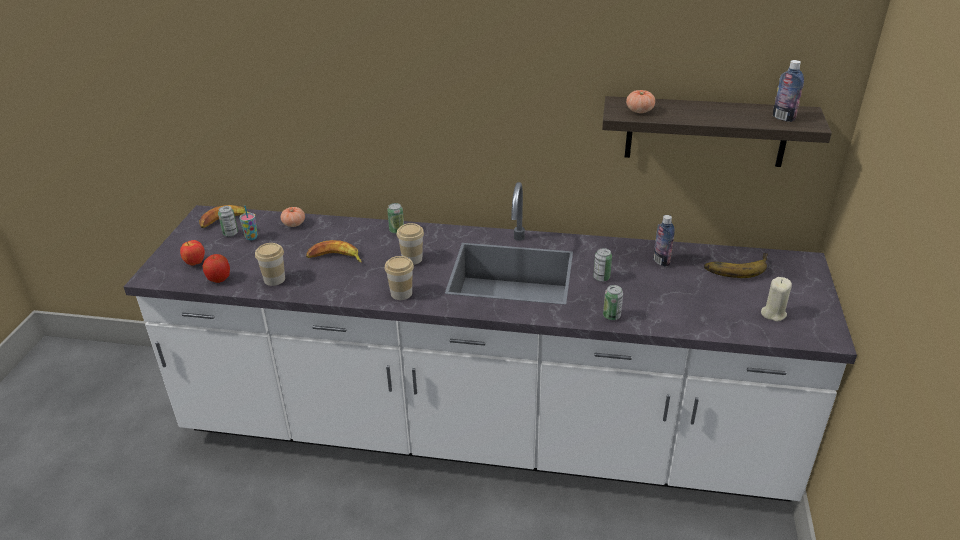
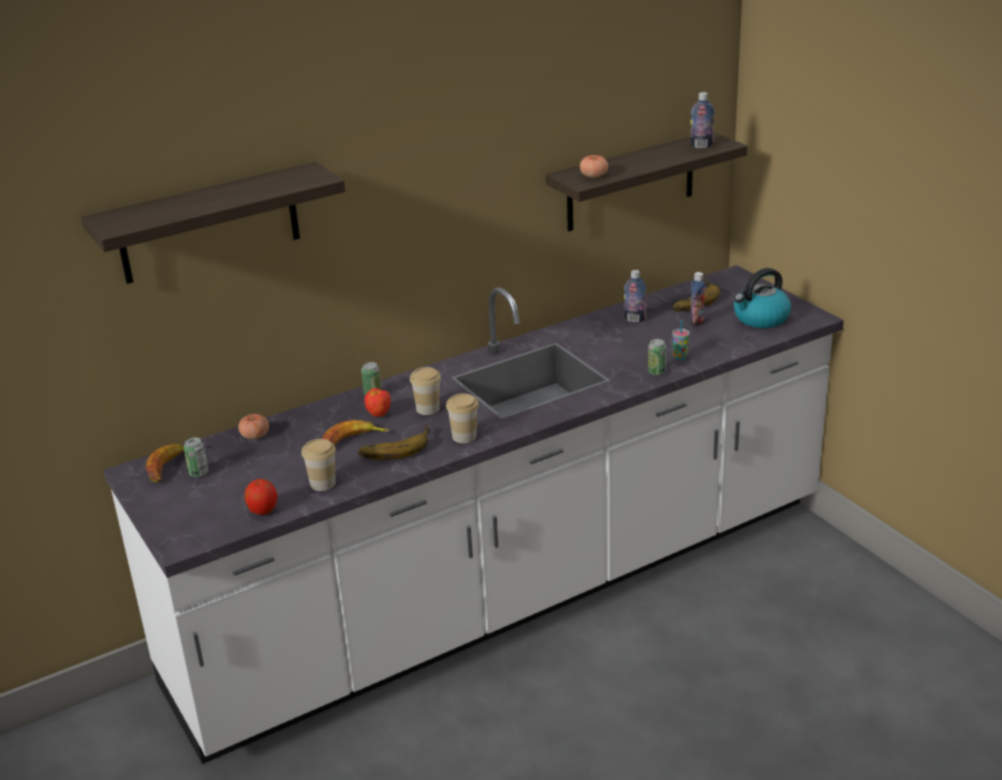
camera: 40 degrees left, 5 degrees down
apple [180,240,205,265] -> apple moved to [365,388,391,417]
cup [240,206,258,240] -> cup moved to [672,320,690,360]
can [593,248,612,282] -> none
beige candle [761,277,792,321] -> kettle [734,268,791,328]
none -> shelf [81,162,345,284]
none -> banana [358,425,430,460]
none -> bottle [690,272,706,327]

